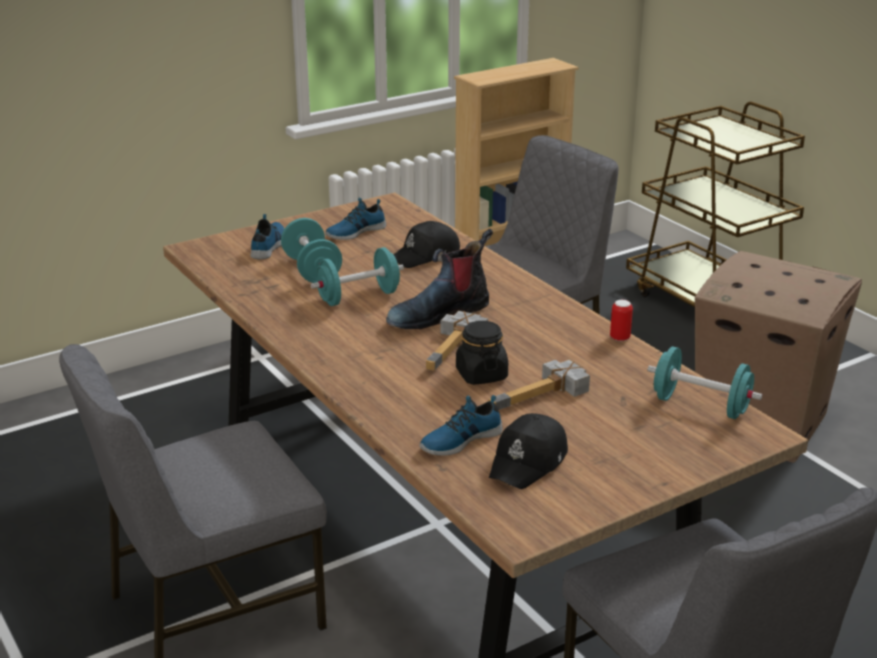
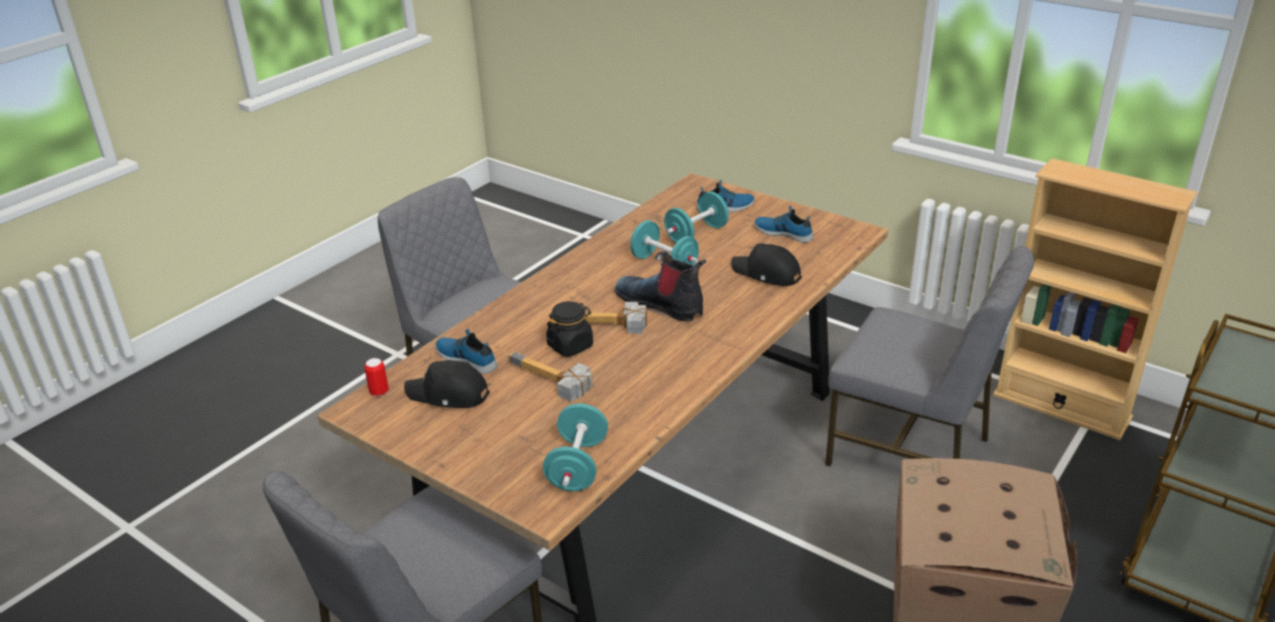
camera: 70 degrees right, 5 degrees up
can [610,300,633,341] -> can moved to [364,358,389,396]

